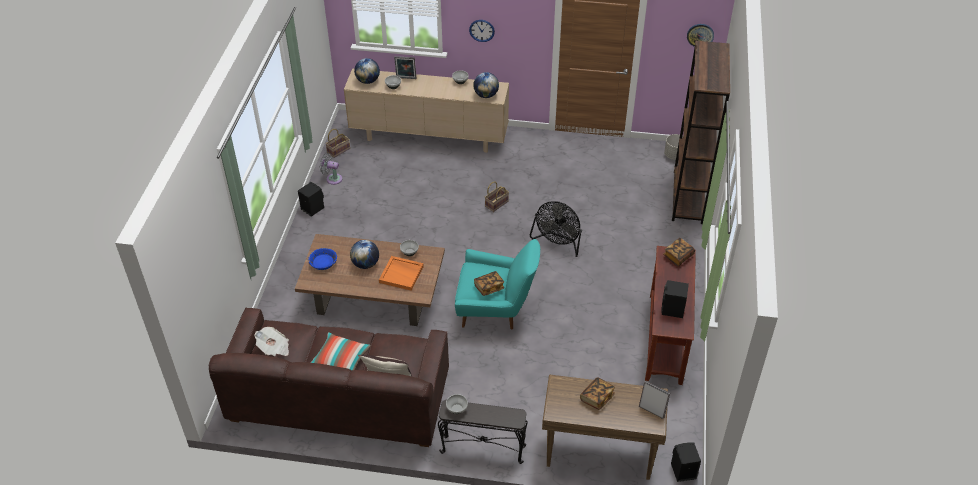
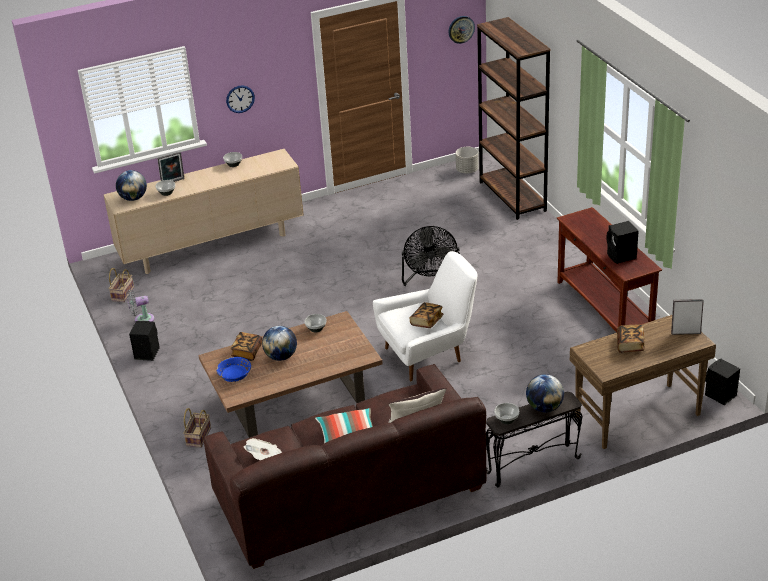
camera: 30 degrees left, 10 degrees down
orange tray [379,256,424,291] -> none
turquoise armchair [455,239,540,330] -> white armchair [373,251,478,382]
globe [473,72,499,98] -> globe moved to [526,374,564,412]
basket [485,181,509,212] -> basket moved to [183,408,211,448]
book [663,238,695,267] -> book moved to [231,332,262,361]

